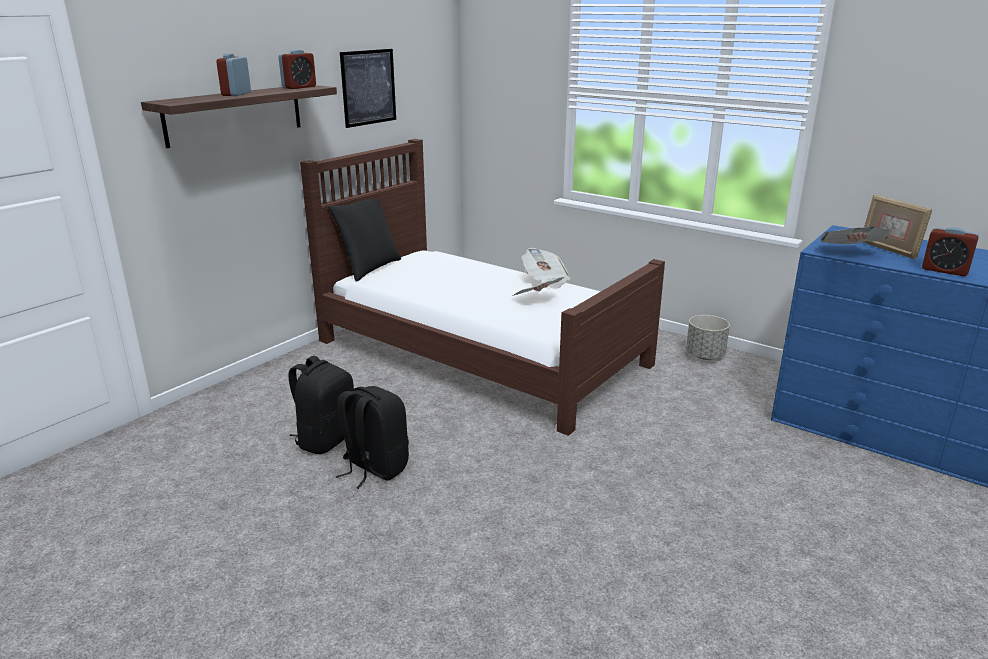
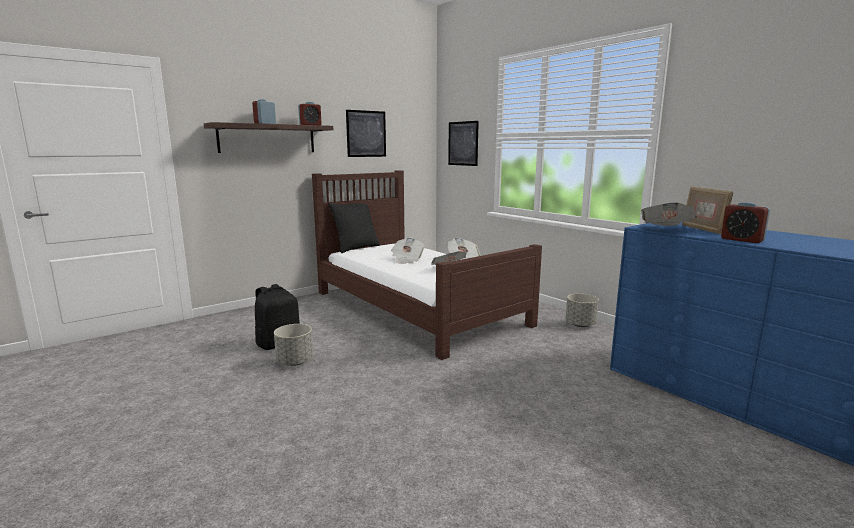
camera: 15 degrees right, 10 degrees down
black backpack [336,386,409,489] -> grey planter [274,324,313,366]
none -> newspaper [391,237,425,264]
none -> picture [448,121,479,166]

